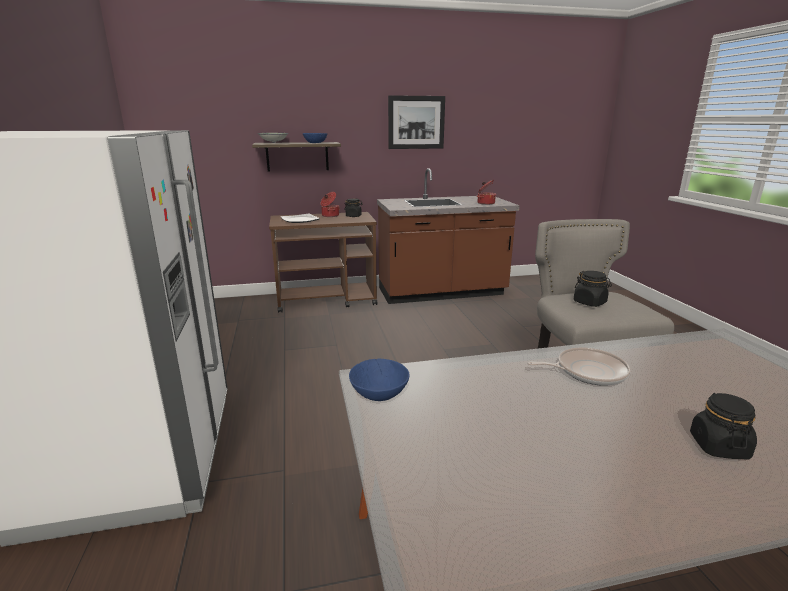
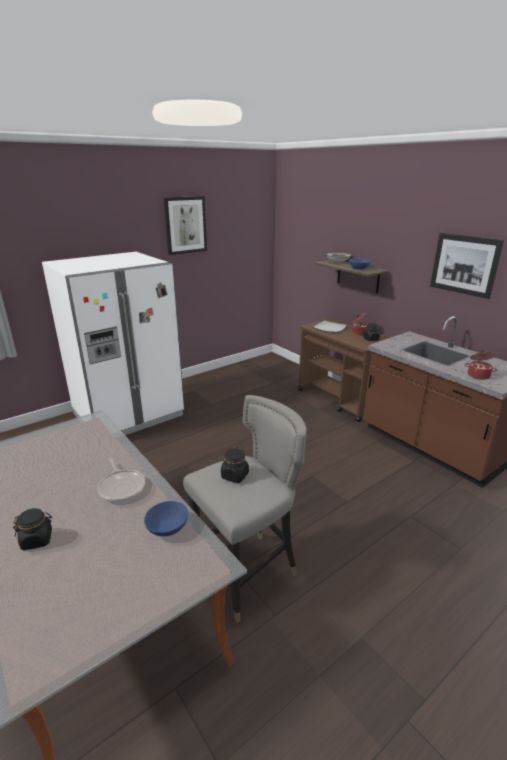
camera: 65 degrees right, 5 degrees up
blue bowl [349,359,410,401] -> blue bowl moved to [144,501,188,536]
none -> picture [164,196,207,255]

